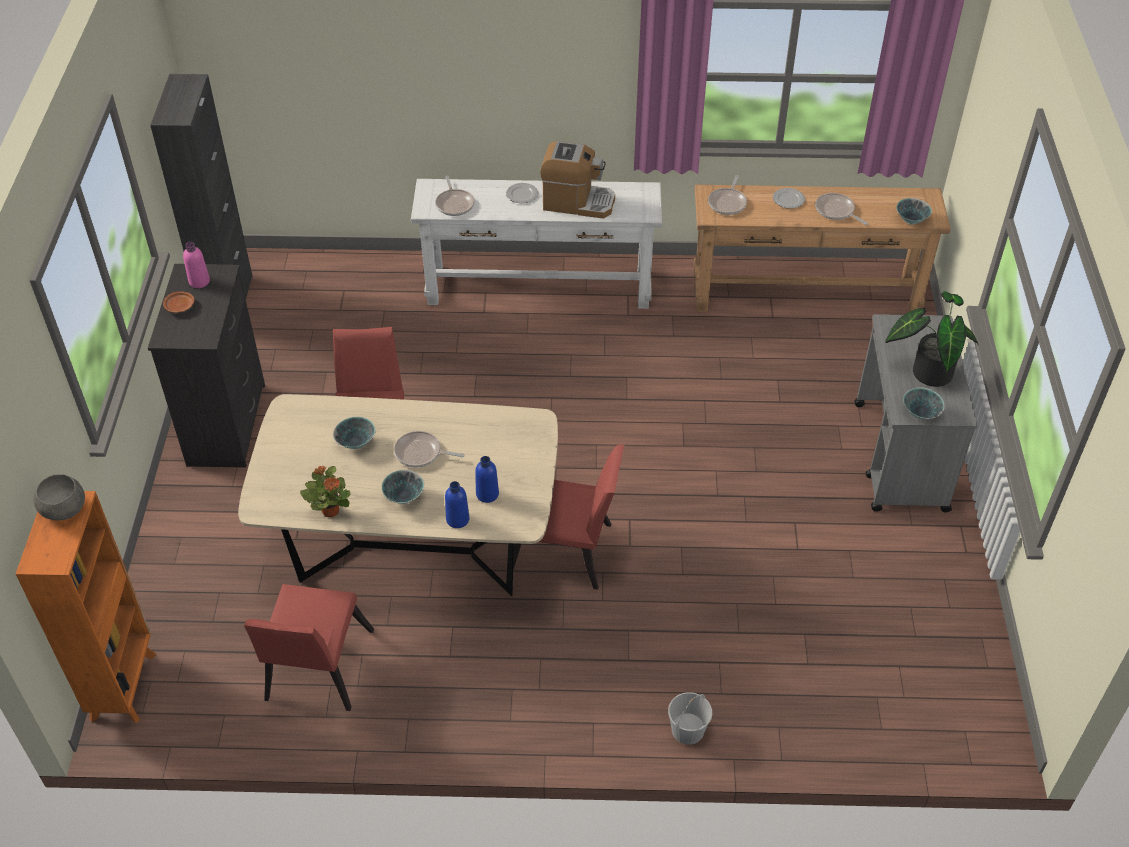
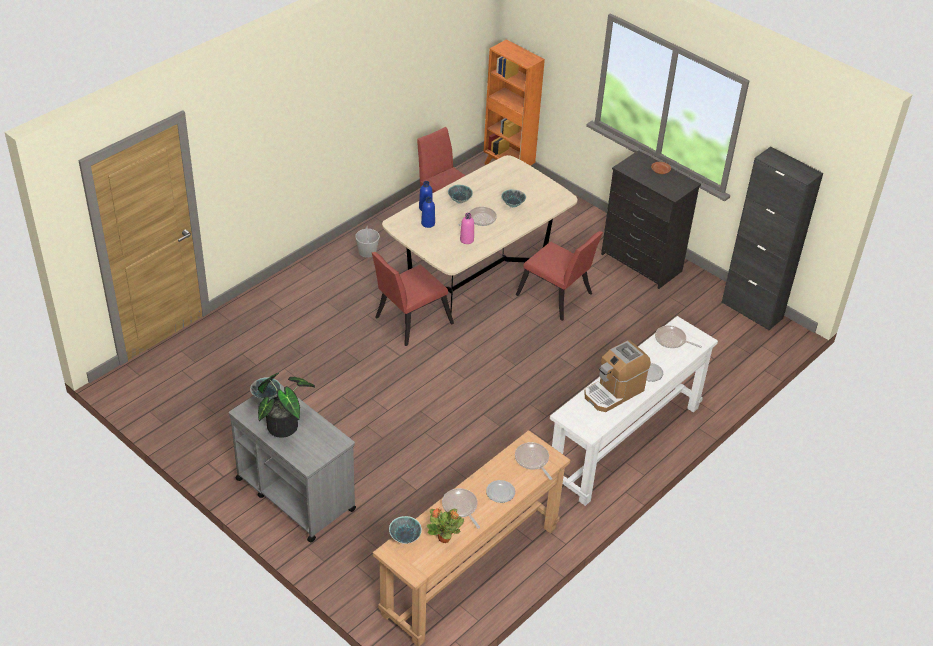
camera: 130 degrees right, 5 degrees down
grey bowl [33,474,85,520] -> none
pink bottle [183,242,210,288] -> pink bottle moved to [460,213,474,244]
potted plant [300,466,350,517] -> potted plant moved to [427,508,464,543]
white bucket [668,692,712,745] -> white bucket moved to [355,226,380,258]
frying pan [815,193,868,225] -> frying pan turned 120 degrees counterclockwise [442,488,480,529]

